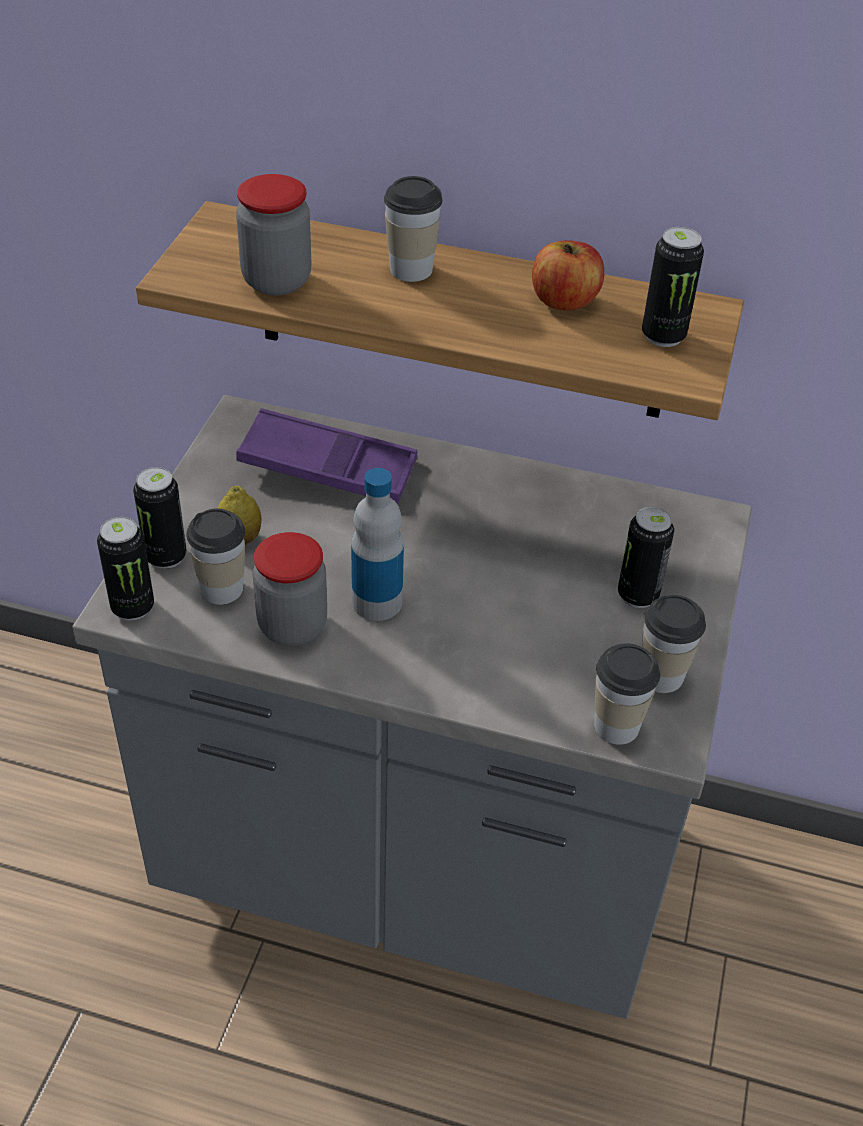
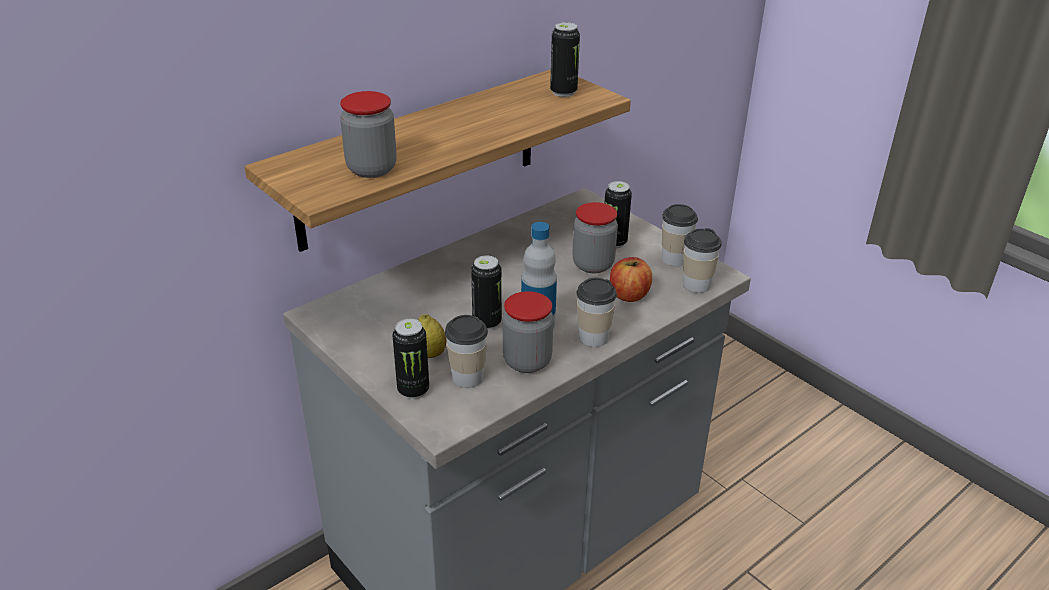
camera: 55 degrees left, 10 degrees down
can [97,517,154,621] -> can moved to [471,256,502,330]
purple tray [236,408,417,505] -> none
cup [384,176,443,282] -> cup moved to [576,278,617,347]
apple [532,240,604,310] -> apple moved to [610,257,652,302]
none -> jar [572,202,618,273]

